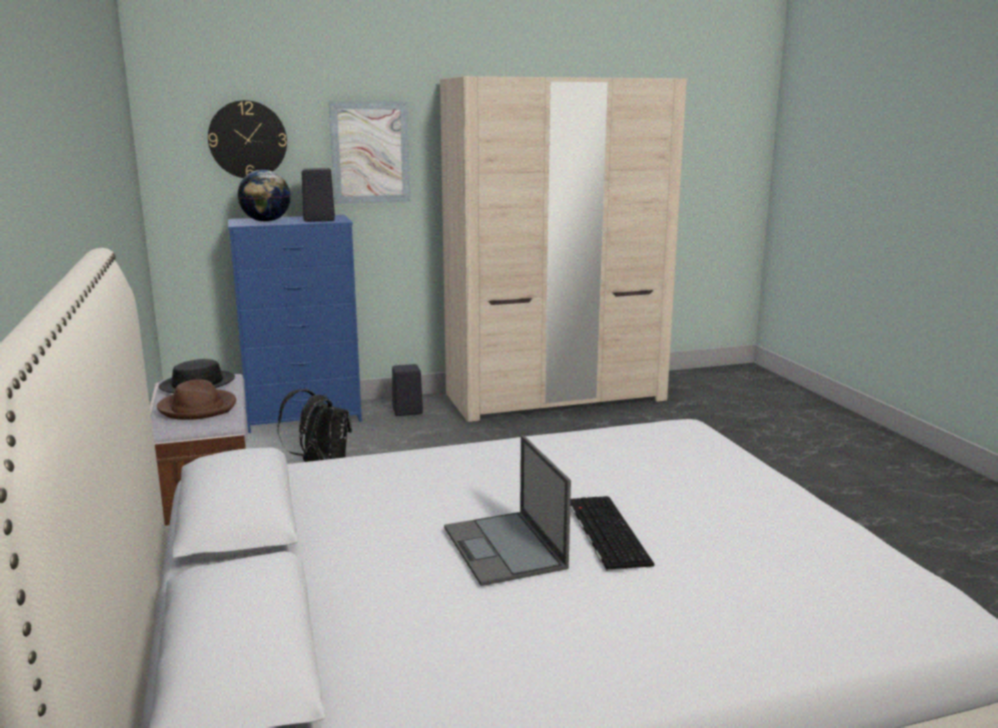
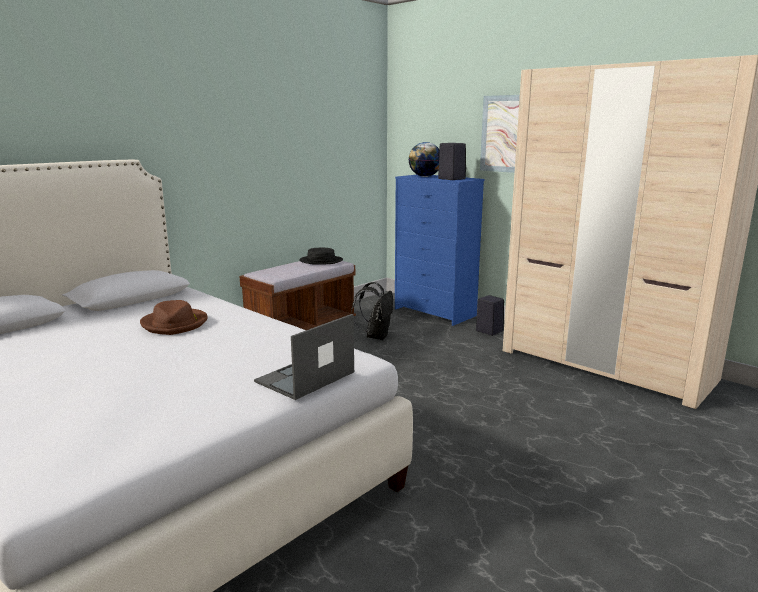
camera: 60 degrees right, 0 degrees up
brown hat [157,379,236,420] -> brown hat moved to [140,300,208,335]
wall clock [208,100,287,178] -> none
laptop [444,435,571,586] -> laptop moved to [254,314,354,400]
keyboard [570,496,654,571] -> none

